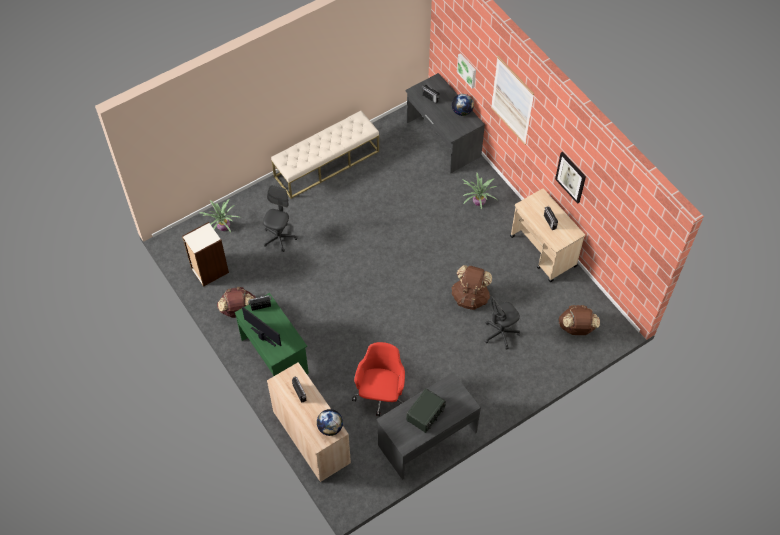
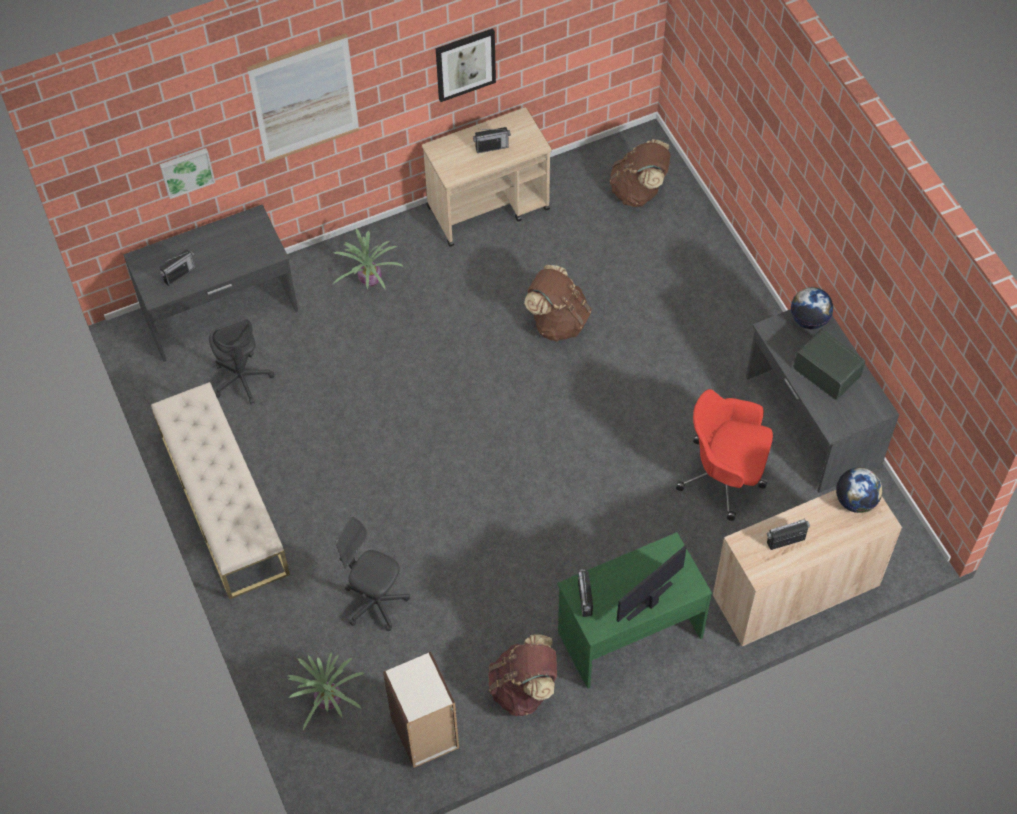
camera: 80 degrees left, 0 degrees up
globe [452,94,474,116] -> globe moved to [791,287,833,329]
grey office chair [485,296,520,349] -> grey office chair moved to [209,319,274,404]

